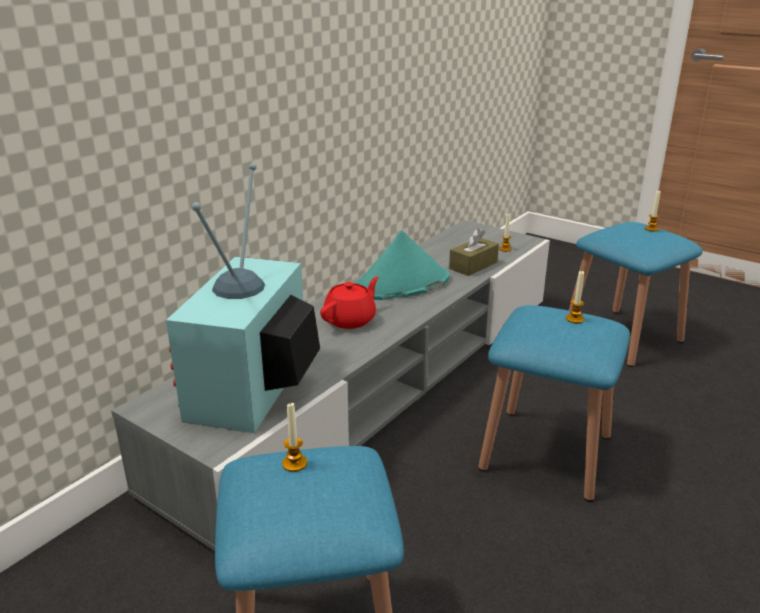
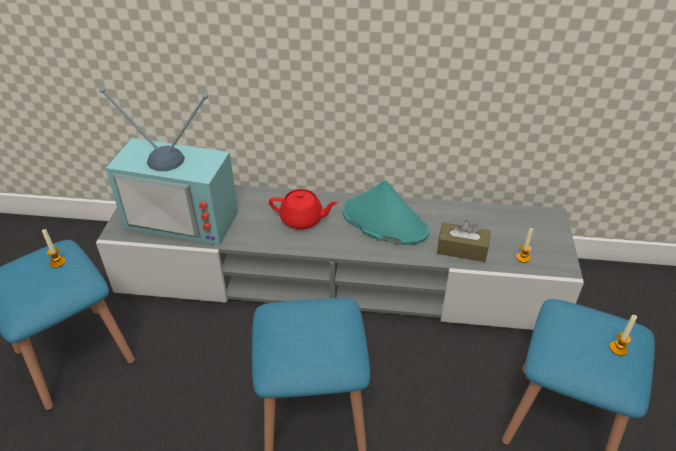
camera: 60 degrees right, 15 degrees up
television [166,163,320,433] -> television turned 150 degrees counterclockwise [99,87,238,246]
candle [566,271,584,323] -> none

